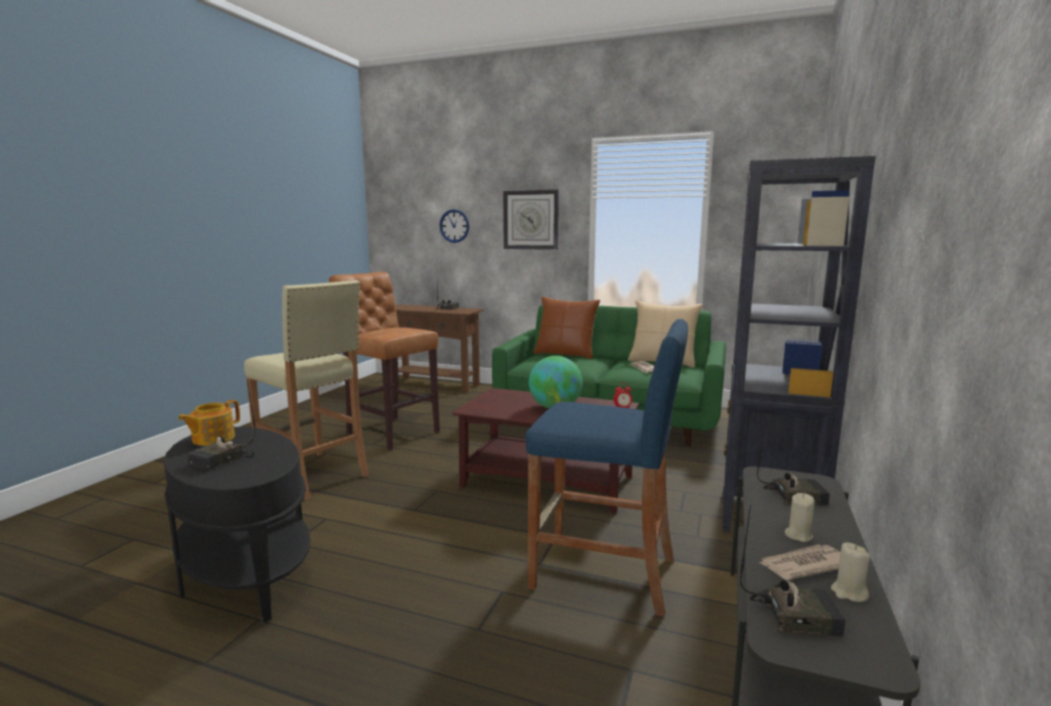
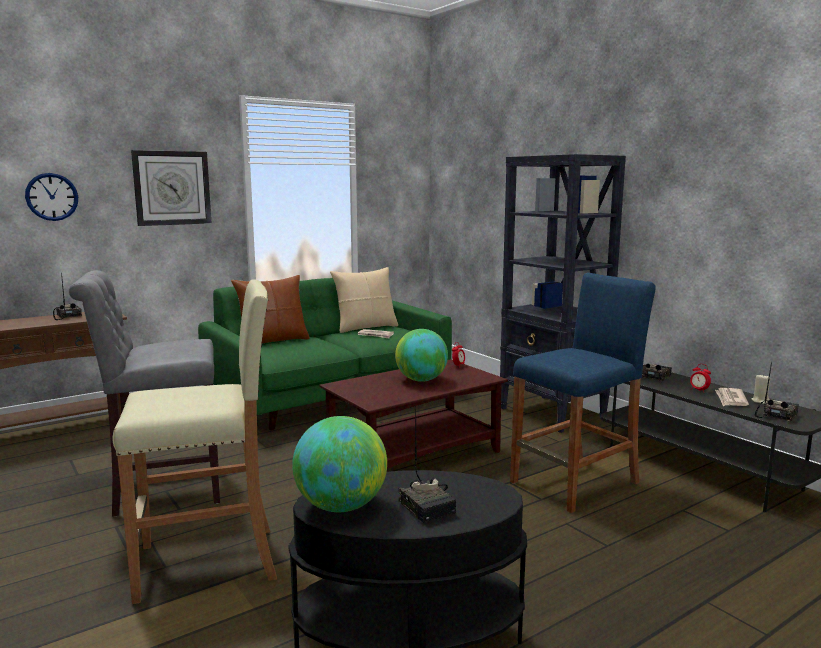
camera: 55 degrees left, 0 degrees up
teapot [178,400,240,446] -> globe [292,416,387,512]
brown stool [329,272,440,450] -> grey stool [69,270,220,517]
beige candle [785,493,815,542] -> alarm clock [690,364,711,393]

